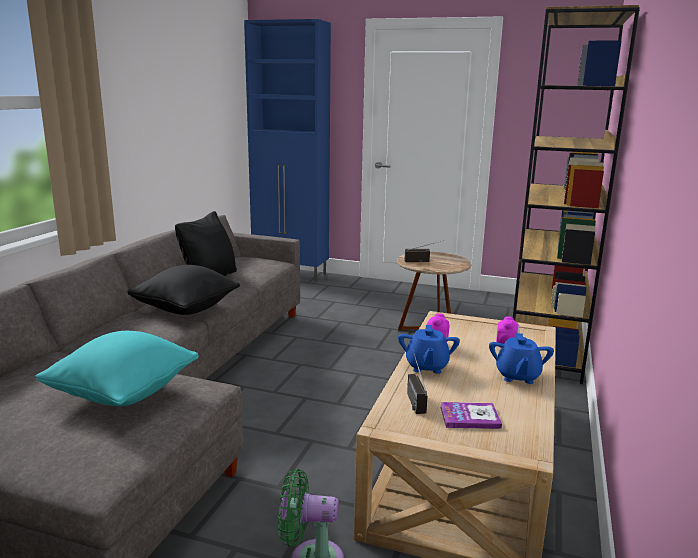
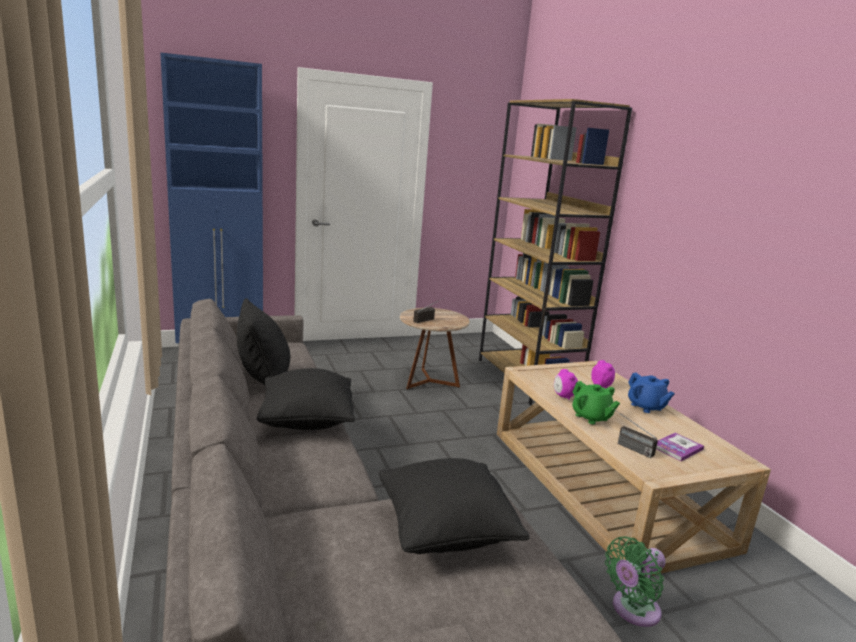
camera: 40 degrees left, 0 degrees up
turquoise pillow [36,331,199,406] -> black pillow [379,458,529,554]
blue teapot [398,325,460,374] -> green teapot [572,381,620,424]

